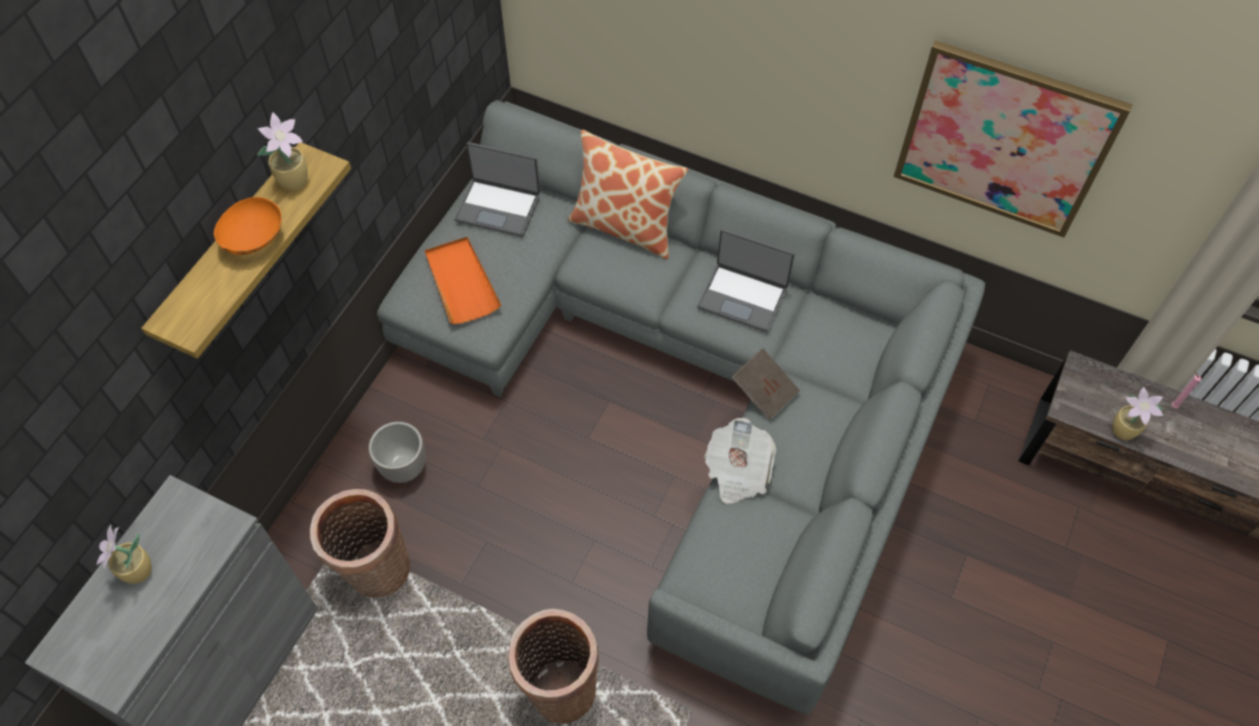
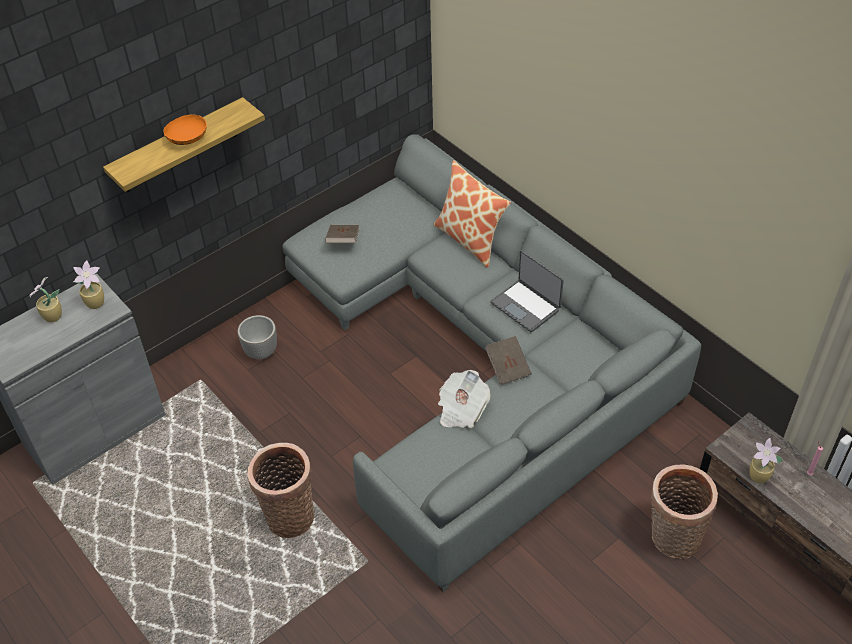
camera: 25 degrees right, 10 degrees down
potted plant [257,112,308,191] -> potted plant moved to [73,260,104,309]
basket [310,489,410,598] -> basket moved to [651,464,718,559]
orange tray [425,237,501,324] -> brown book [325,225,359,243]
laptop [454,142,540,237] -> none
picture [894,40,1133,238] -> none

